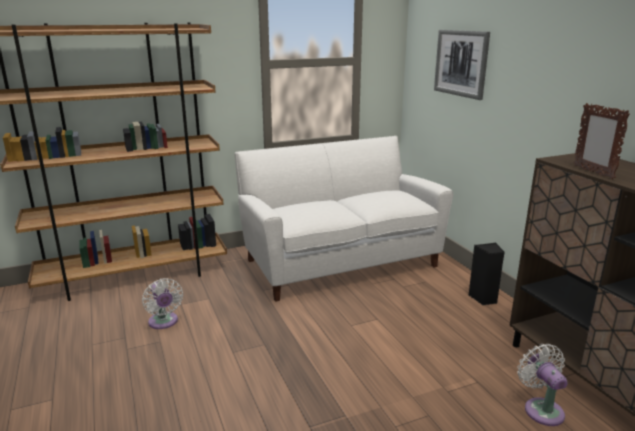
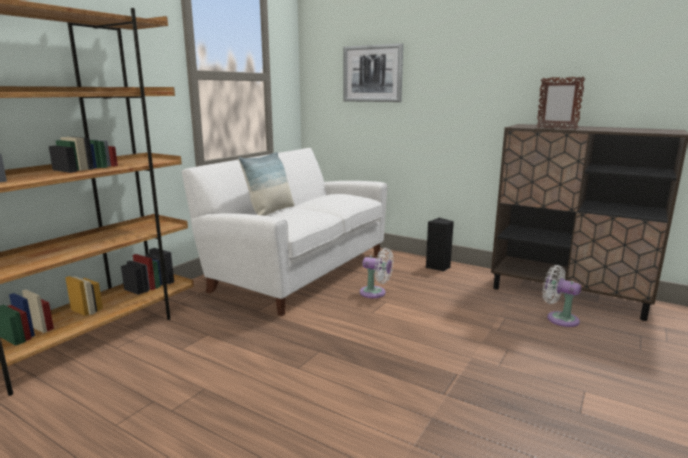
camera: 35 degrees left, 5 degrees down
white fan [142,278,183,329] -> white fan moved to [360,248,394,298]
none -> pillow [238,152,294,216]

